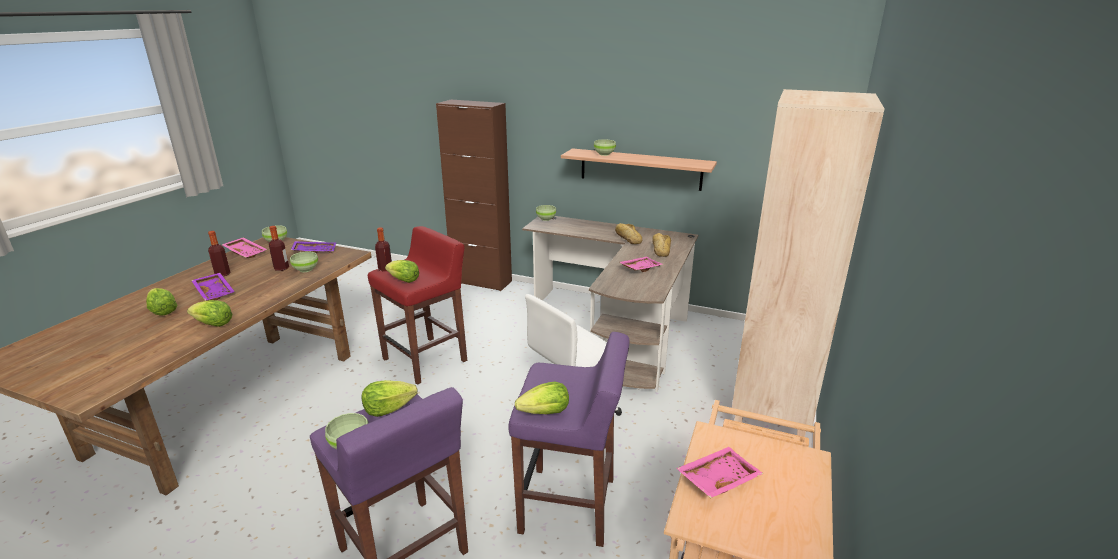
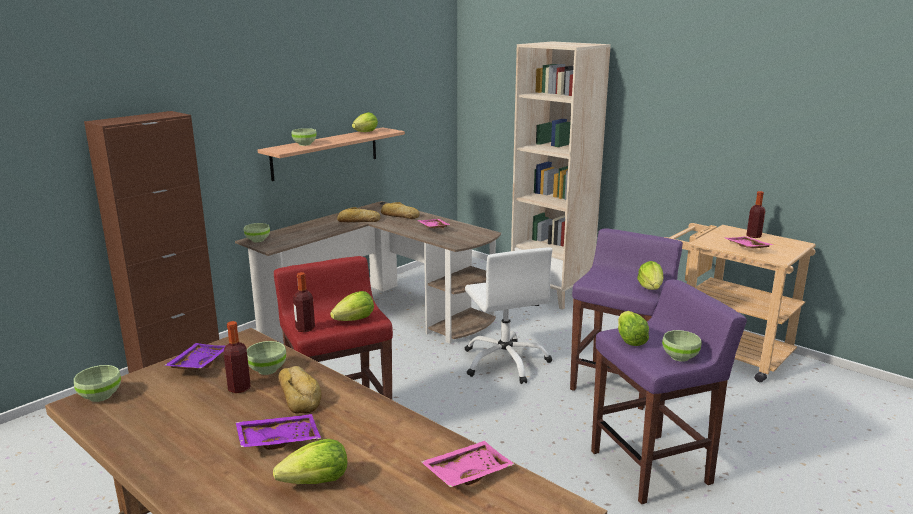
camera: 70 degrees left, 5 degrees down
lettuce [187,300,232,327] -> lettuce moved to [352,112,378,132]
bottle [208,231,231,276] -> bottle moved to [746,191,765,238]
pink tray [222,237,267,258] -> pink tray moved to [420,441,515,487]
none -> bread [278,366,321,413]

